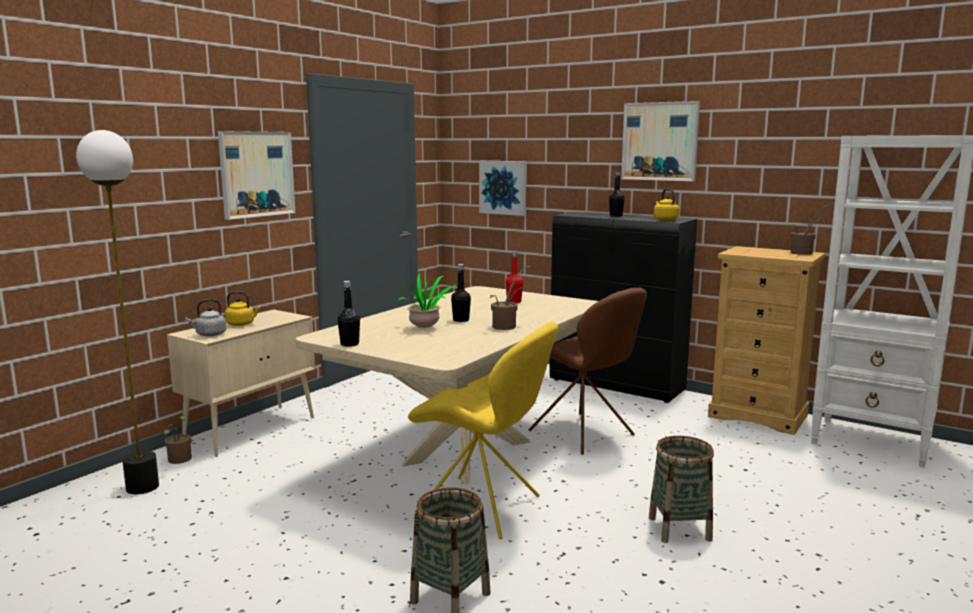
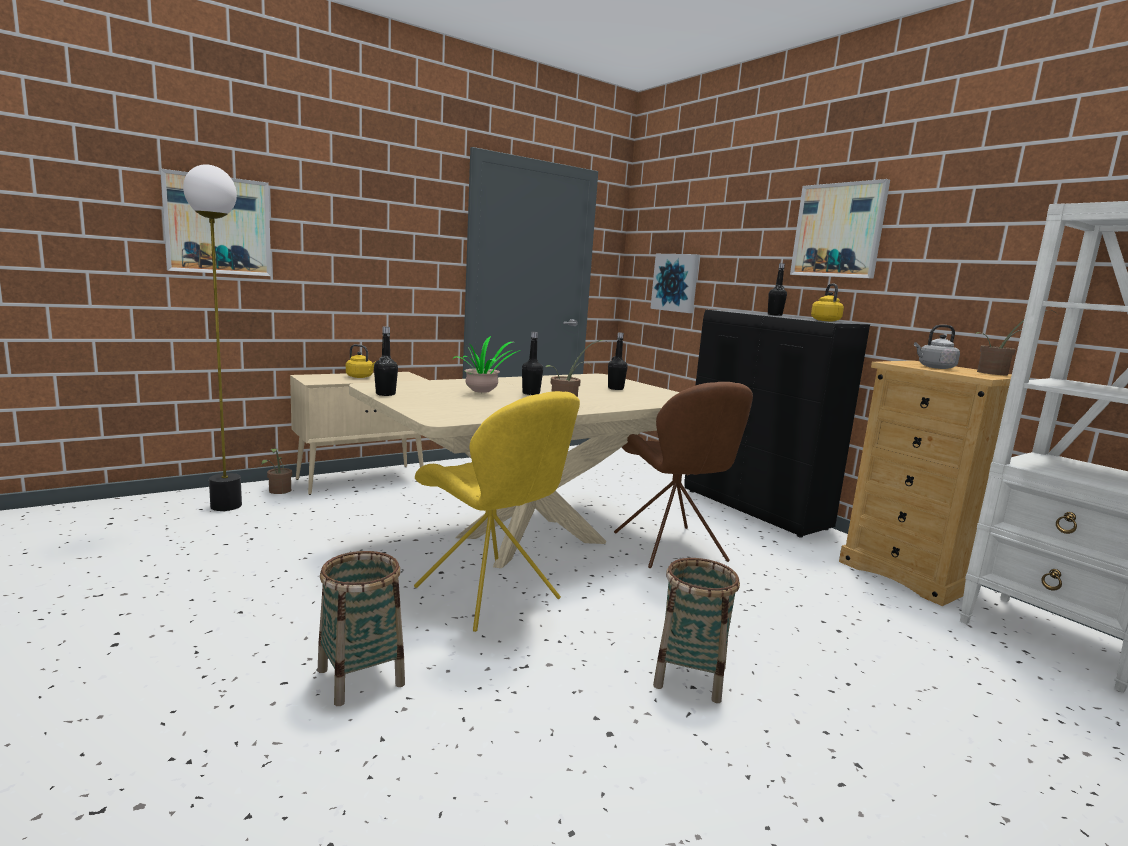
camera: 20 degrees right, 0 degrees up
grey kettle [185,299,226,337] -> grey kettle moved to [914,325,960,369]
picture [218,131,295,220] -> picture moved to [160,169,271,276]
red bottle [506,251,523,303] -> black bottle [608,332,628,390]

